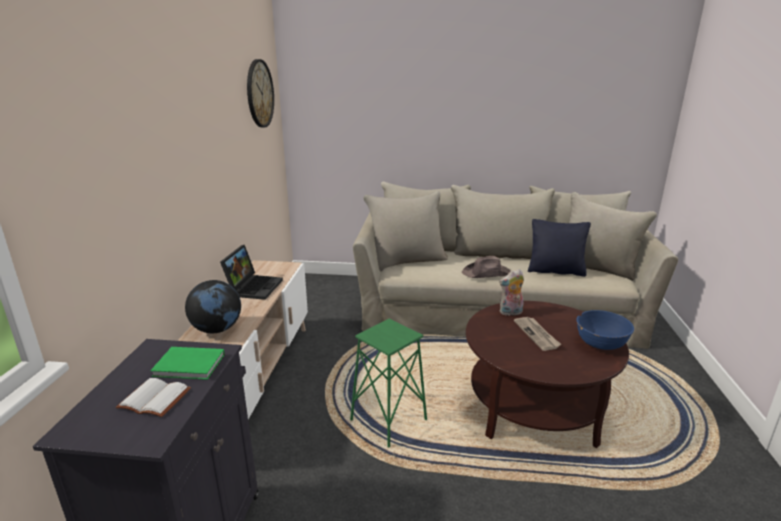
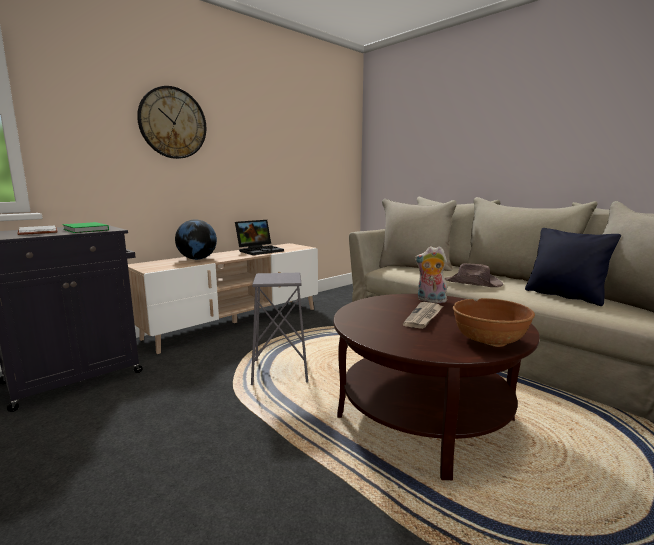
camera: 40 degrees right, 10 degrees down
wall clock [247,59,274,127] -> wall clock moved to [137,86,207,159]
green stool [350,319,427,448] -> grey stool [251,273,308,385]
blue bowl [576,310,634,350] -> brown bowl [453,298,535,347]

